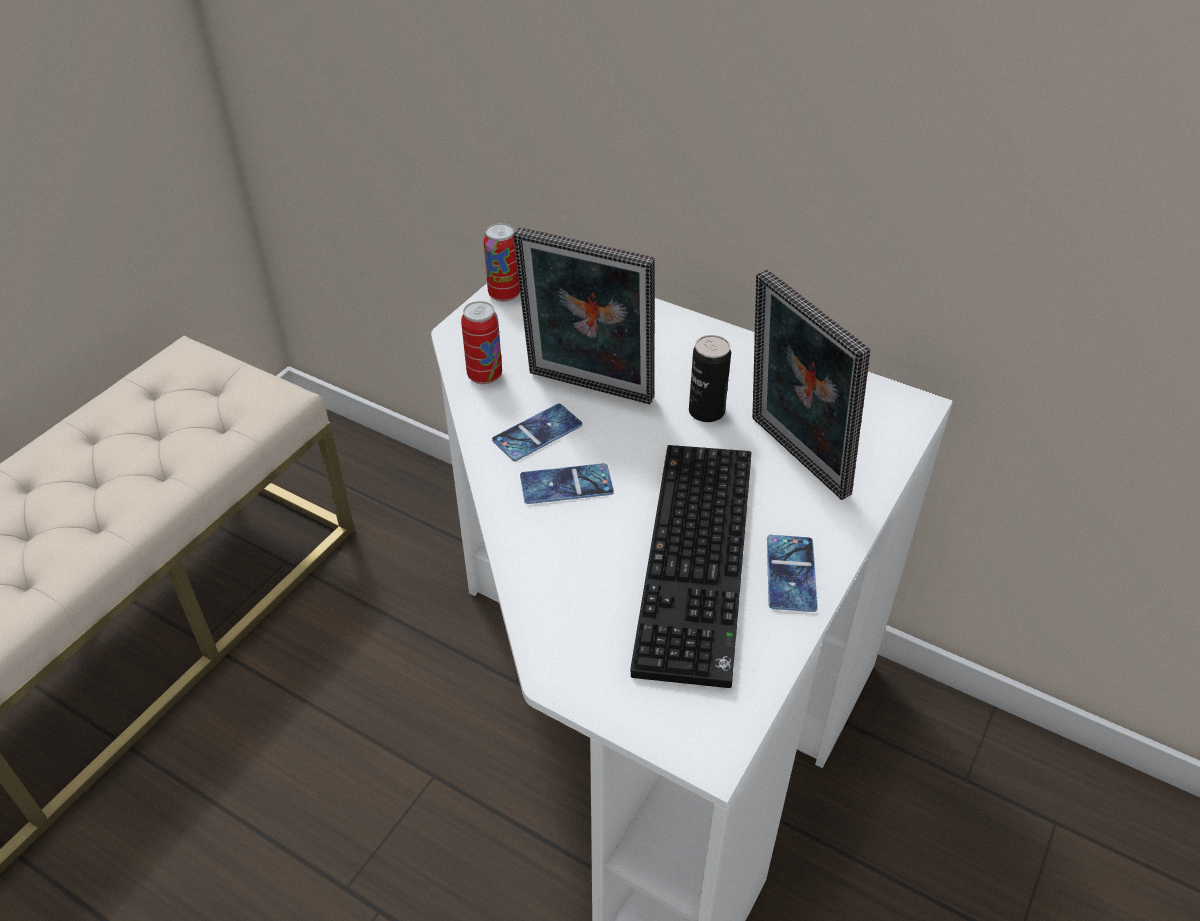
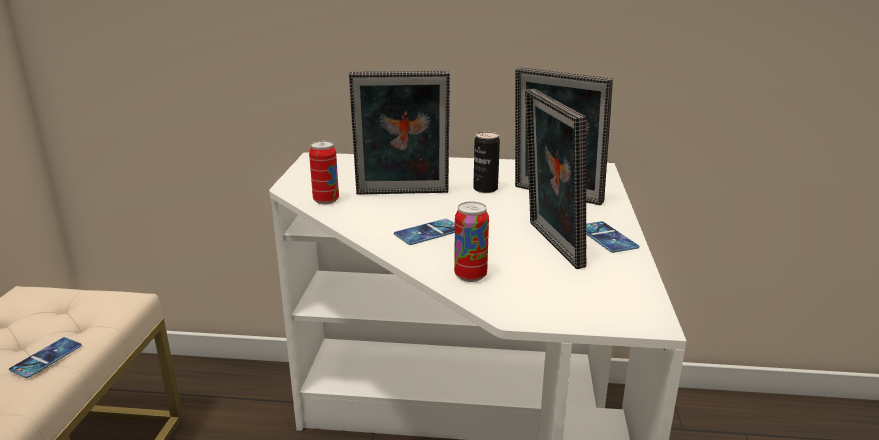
camera: 25 degrees left, 20 degrees down
can [484,223,520,302] -> can moved to [454,202,489,282]
phone [492,404,582,461] -> phone moved to [9,337,82,378]
keyboard [630,445,751,688] -> picture frame [525,89,586,269]

